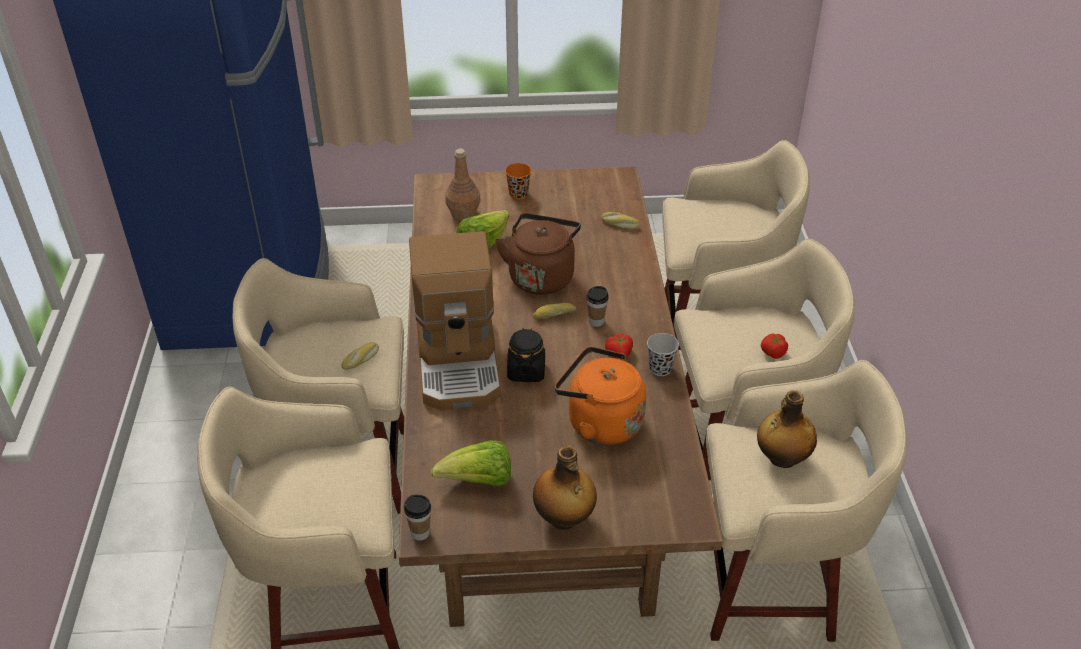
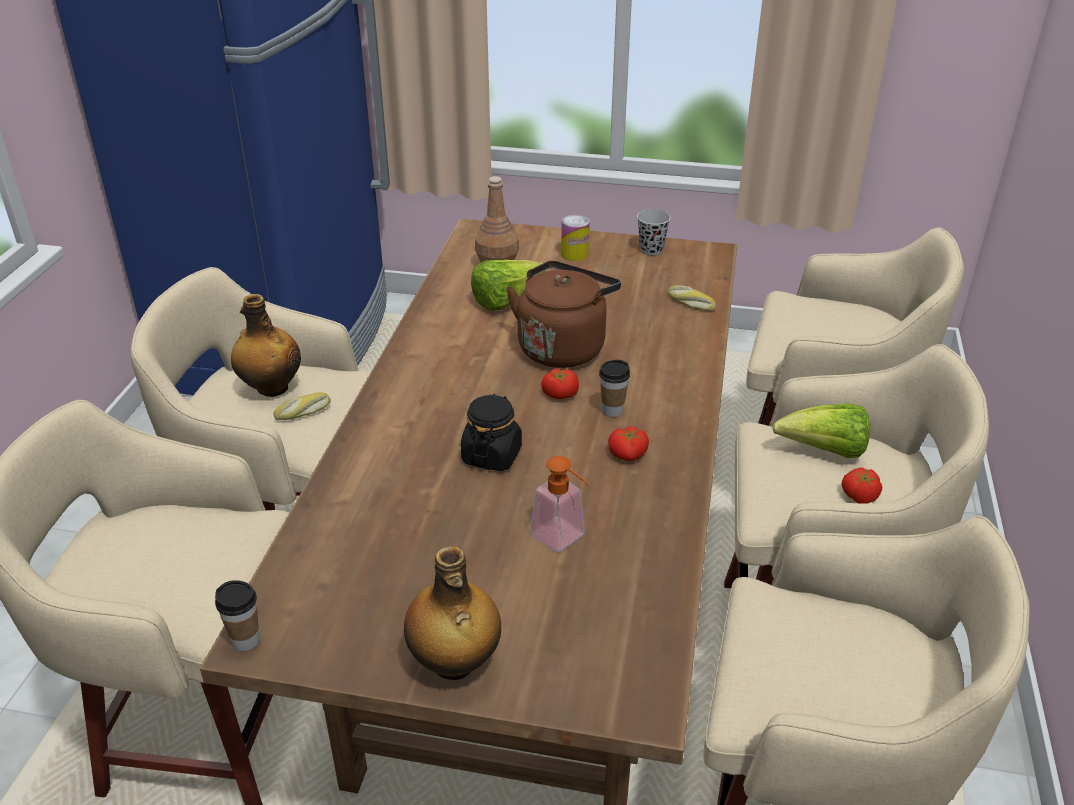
camera: 15 degrees right, 5 degrees down
coffee machine [409,231,501,411] -> none
lettuce [431,440,511,487] -> lettuce moved to [772,404,870,458]
orange cup [505,163,531,199] -> can [561,215,590,261]
bread [533,303,576,319] -> tomato [541,368,579,399]
orange kettle [555,346,646,445] -> soap dispenser [530,456,589,552]
black cup [647,333,679,376] -> black cup moved to [637,209,671,255]
bottle [757,390,817,468] -> bottle moved to [231,294,301,397]

